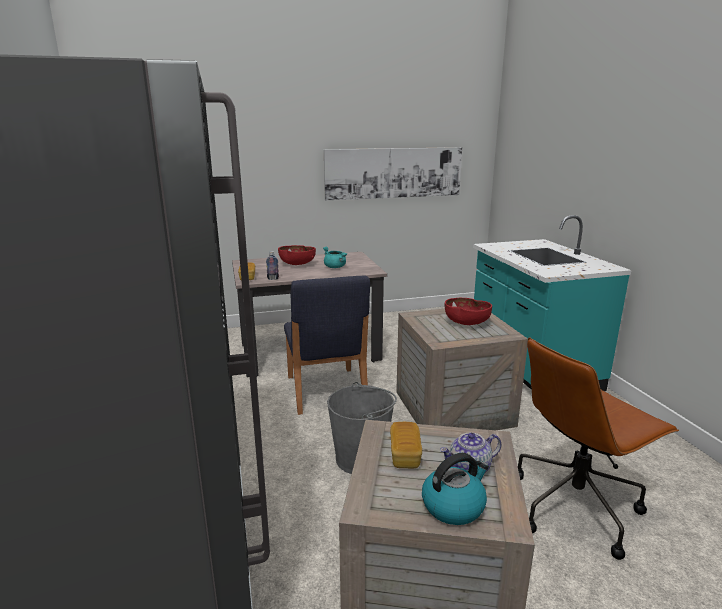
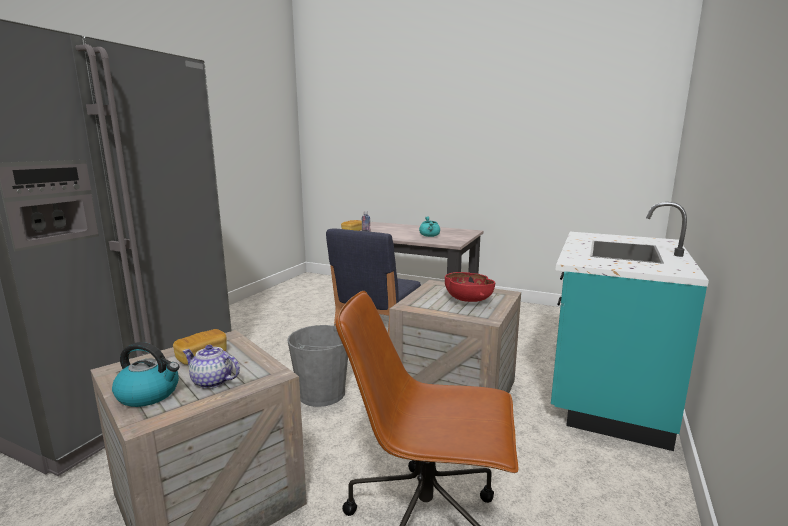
camera: 40 degrees right, 5 degrees down
red bowl [278,245,316,265] -> none
picture [324,147,462,200] -> none

